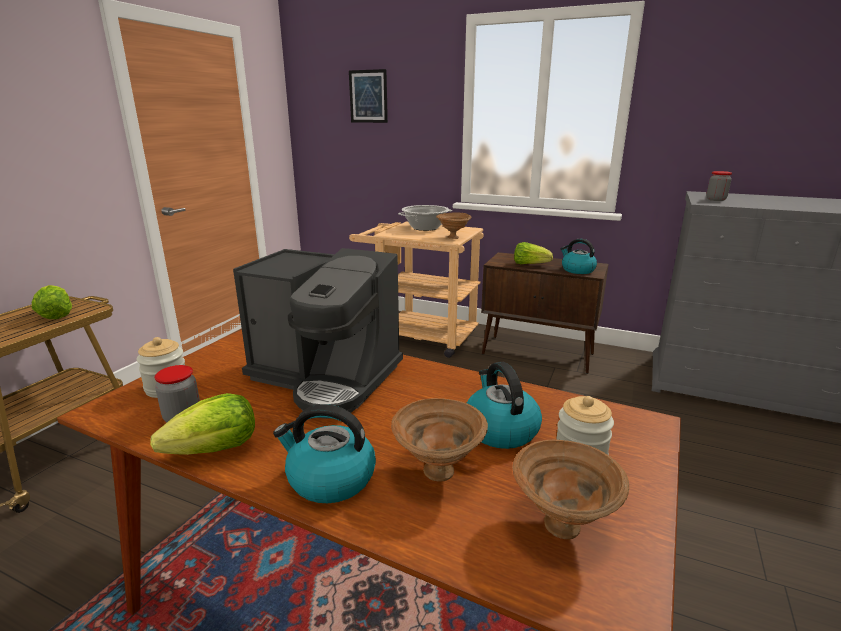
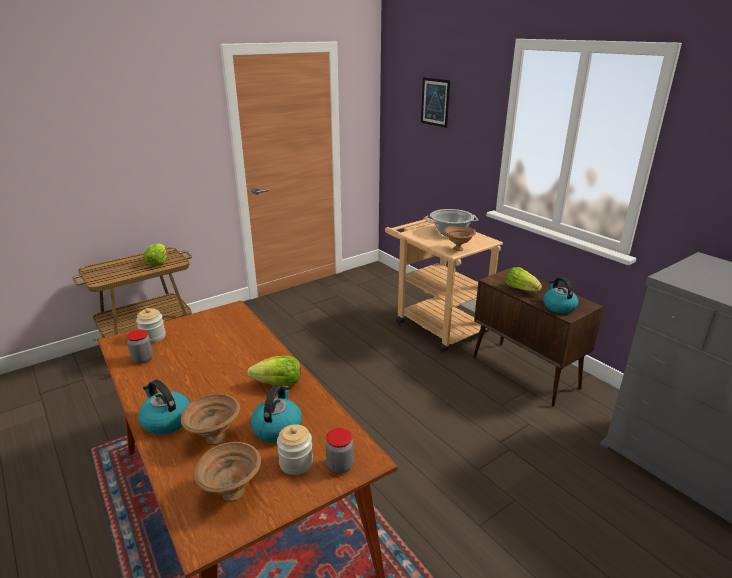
camera: 30 degrees right, 5 degrees up
lettuce [150,393,255,455] -> lettuce moved to [247,356,301,386]
coffee machine [233,248,403,419] -> none
jar [706,171,732,201] -> jar moved to [326,428,354,474]

